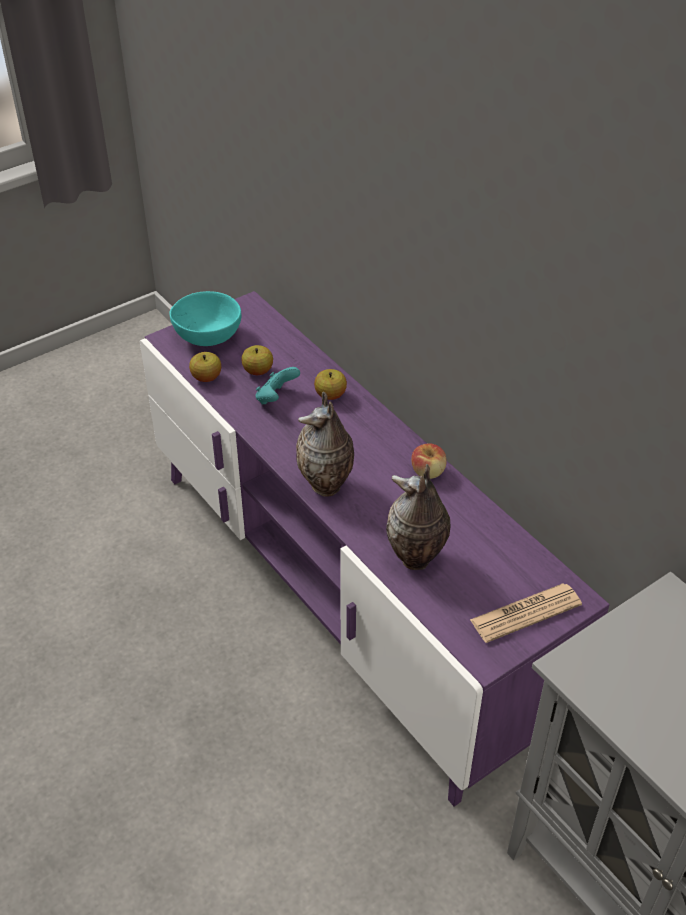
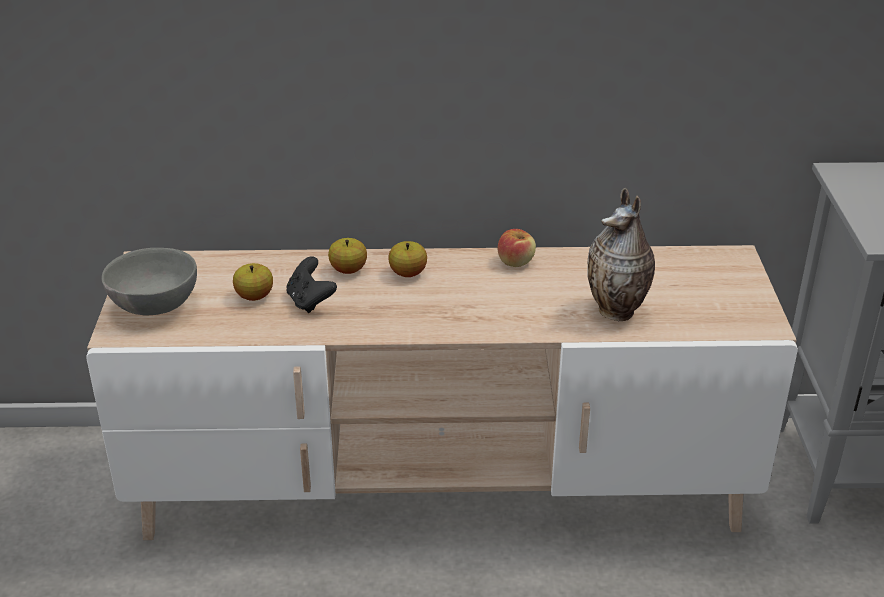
camera: 55 degrees left, 10 degrees down
purple tv stand [140,291,610,807] -> beige tv stand [86,245,798,540]
turquoise bowl [169,291,241,346] -> grey bowl [102,248,197,315]
apple [189,352,221,382] -> apple moved to [388,241,427,277]
turquoise game controller [256,367,300,405] -> black game controller [287,256,337,313]
vase [296,392,354,497] -> none
newspaper [470,583,582,643] -> none

